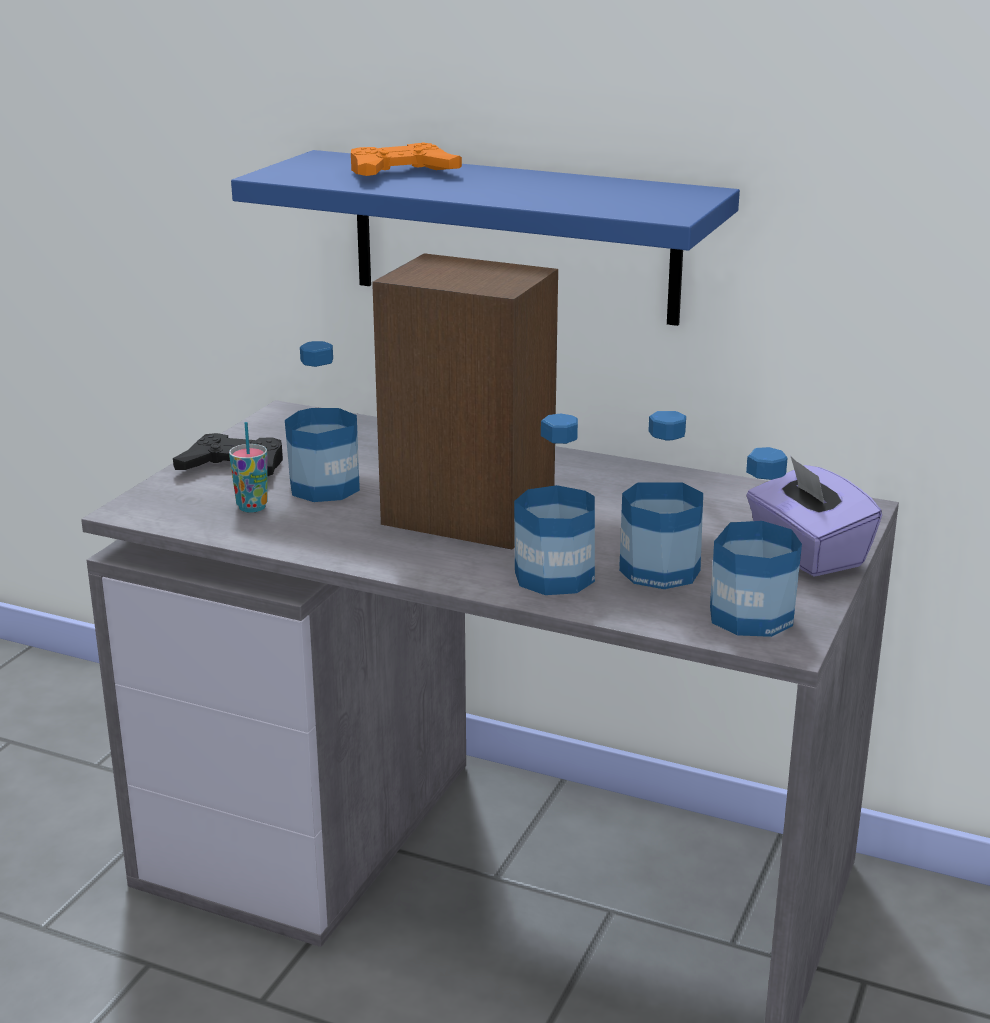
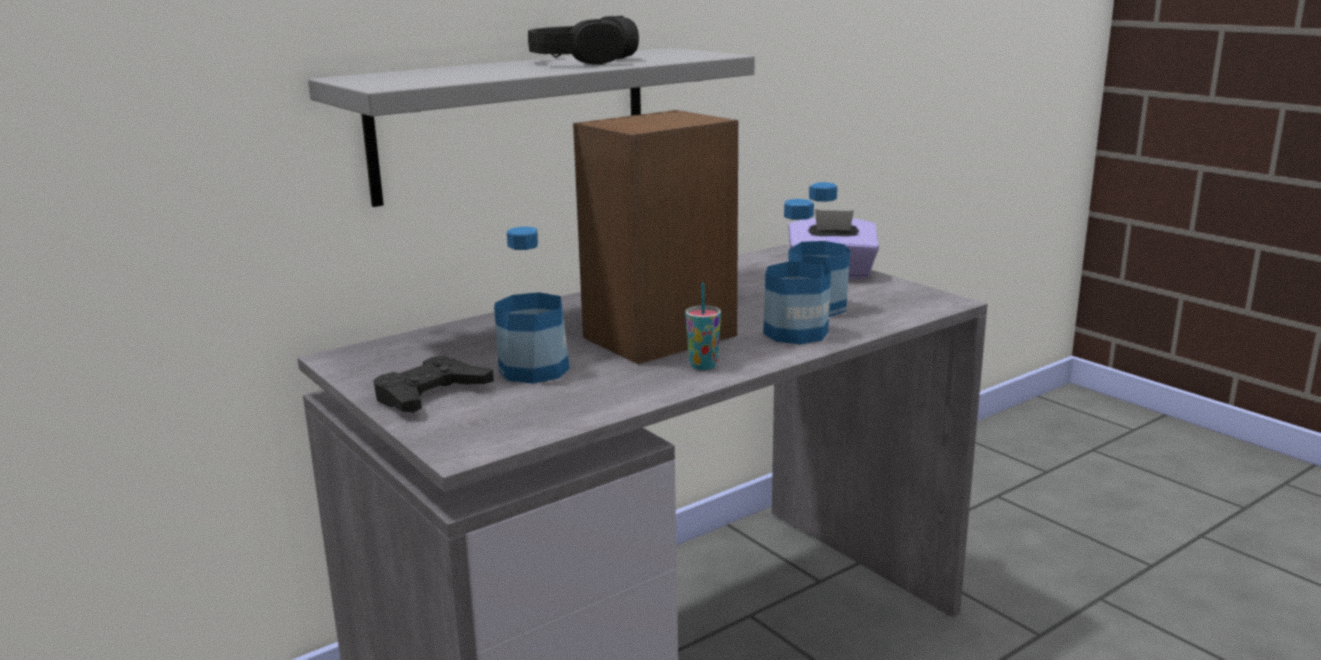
camera: 60 degrees left, 5 degrees down
cup [229,422,268,513] -> cup moved to [685,283,721,370]
blue shelf [231,150,740,326] -> grey shelf [308,48,755,207]
orange game controller [351,143,462,176] -> none
bottle [710,447,802,637] -> none
none -> black headphones [528,16,639,65]

